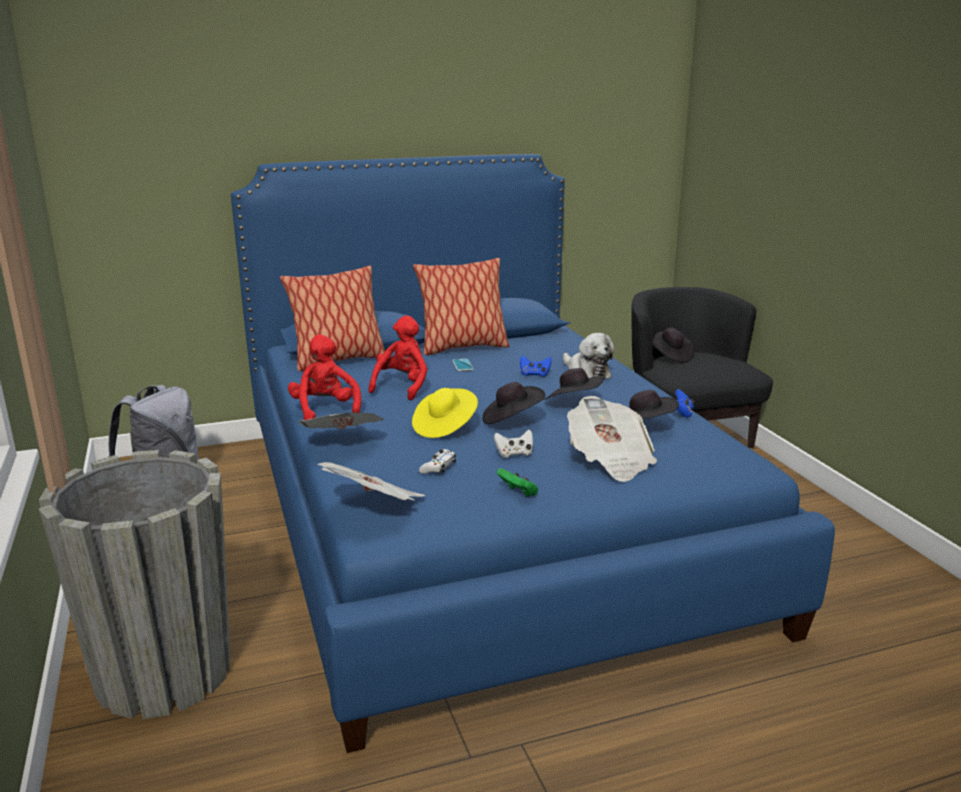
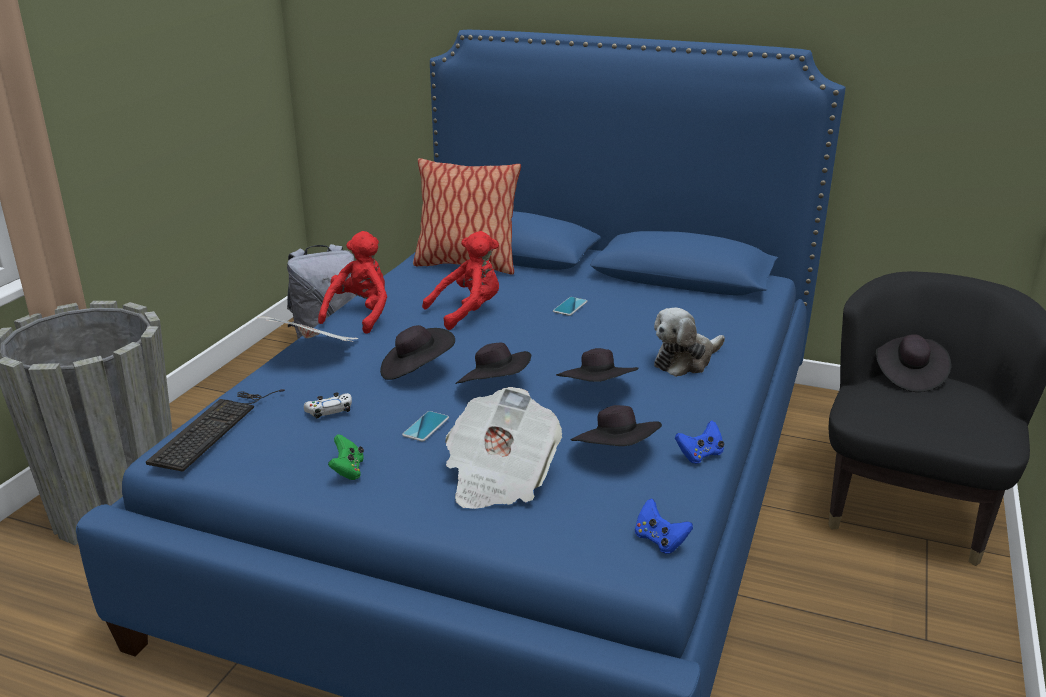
camera: 40 degrees right, 5 degrees up
newspaper [318,462,425,500] -> keyboard [146,389,285,472]
yellow hat [412,388,478,438] -> black hat [380,325,455,380]
pillow [413,258,509,355] -> none
white game controller [494,429,533,458] -> phone [402,411,449,441]
blue game controller [520,355,551,377] -> blue game controller moved to [635,498,693,554]
plush toy [563,333,615,380] -> plush toy turned 45 degrees clockwise [654,308,725,377]

